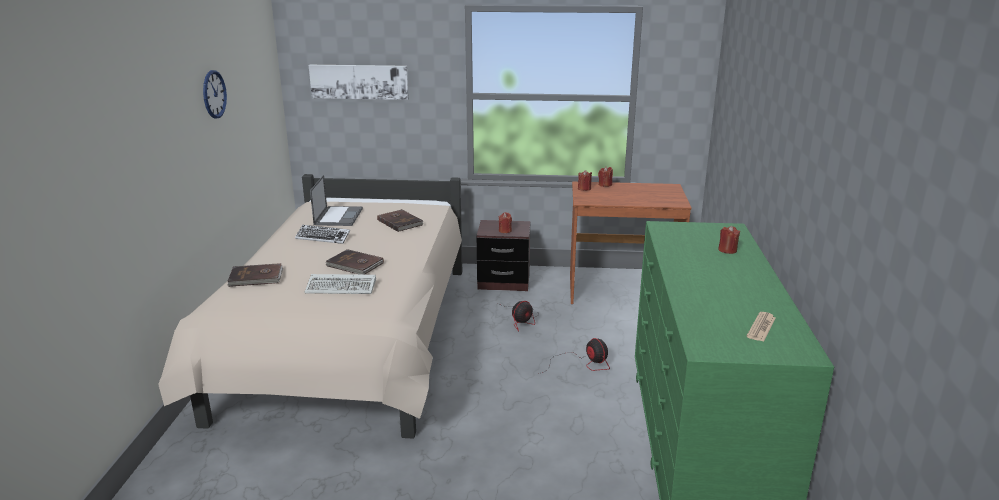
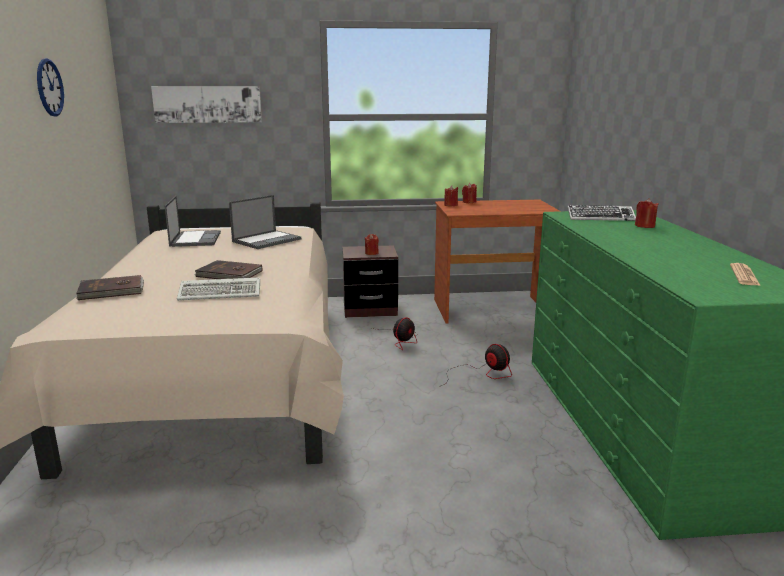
camera: 10 degrees left, 5 degrees down
keyboard [295,225,350,244] -> keyboard moved to [568,205,636,221]
brown book [377,209,423,232] -> laptop [229,195,301,249]

